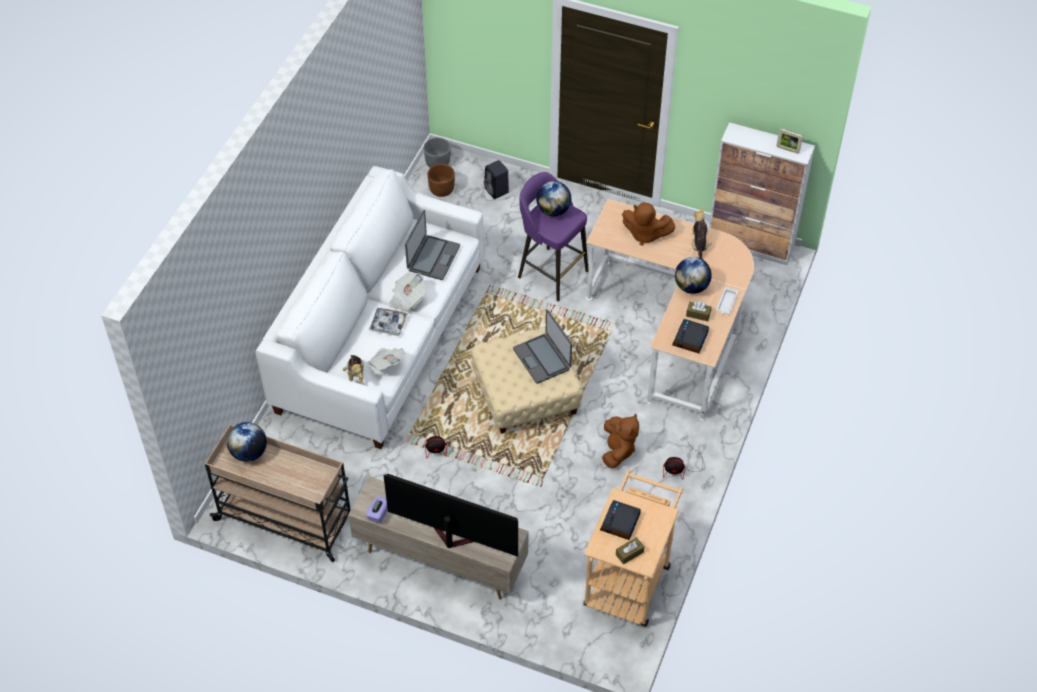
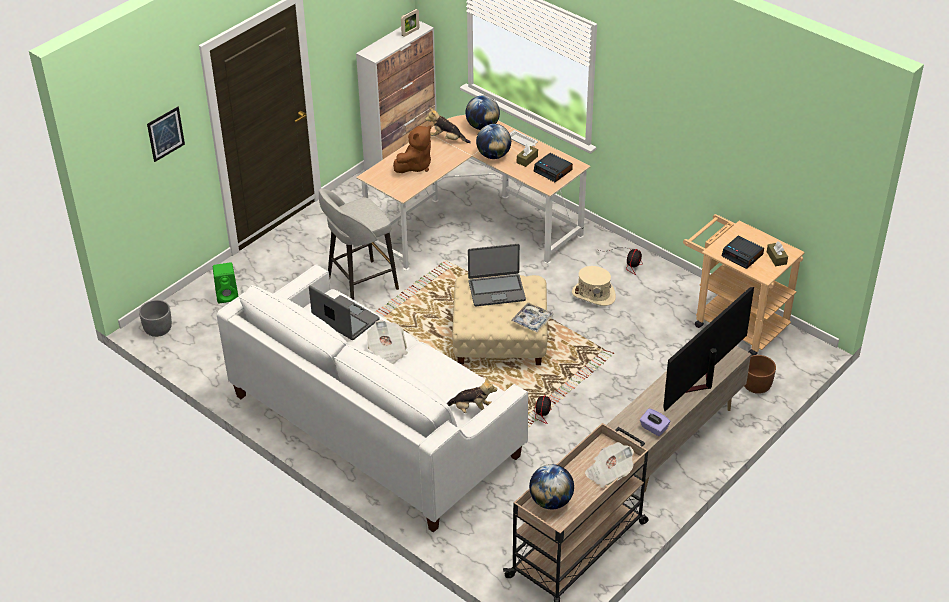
camera: 70 degrees left, 10 degrees down
newspaper [368,348,406,370] -> newspaper moved to [585,442,634,488]
tray [369,308,408,336] -> tray moved to [511,302,554,332]
brown planter [427,164,455,197] -> brown planter moved to [744,355,776,394]
black speaker [484,160,509,199] -> green speaker [213,262,238,303]
purple stool [518,172,589,301] -> grey stool [319,188,399,300]
globe [536,181,571,216] -> globe moved to [466,95,500,130]
brown plush toy [602,413,639,468] -> beige hat [572,266,616,306]
none -> picture [147,107,185,162]

